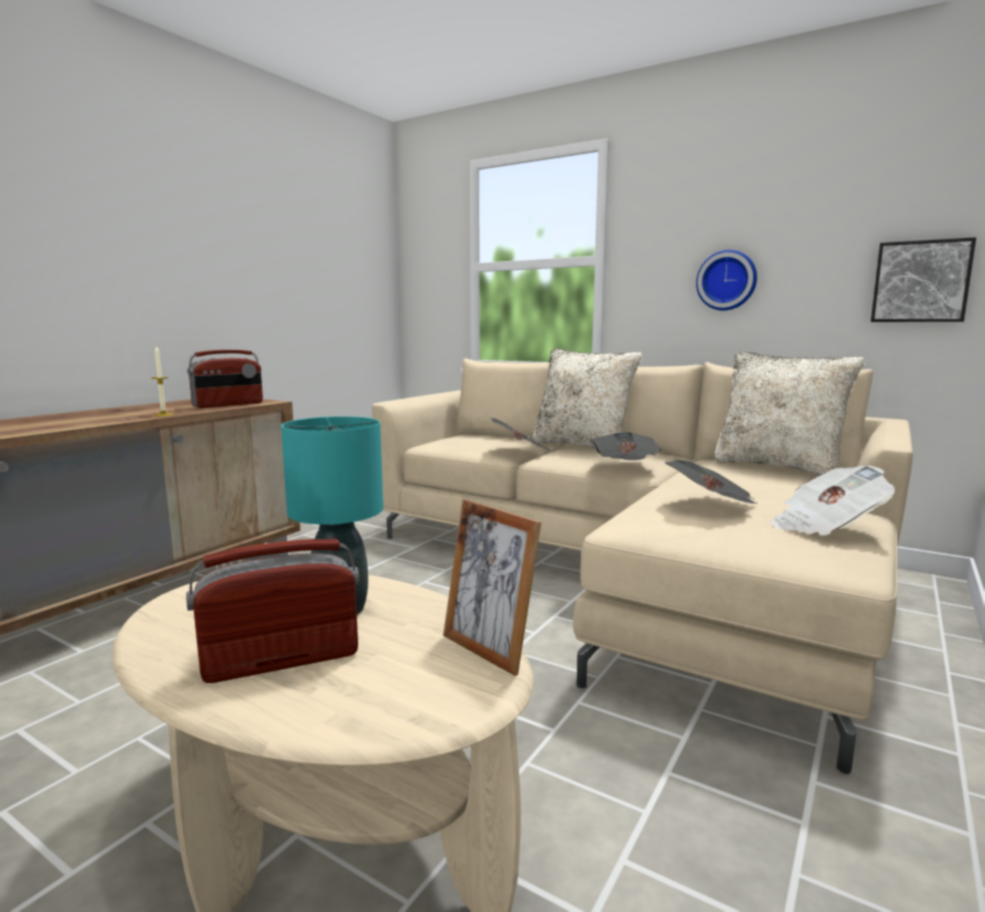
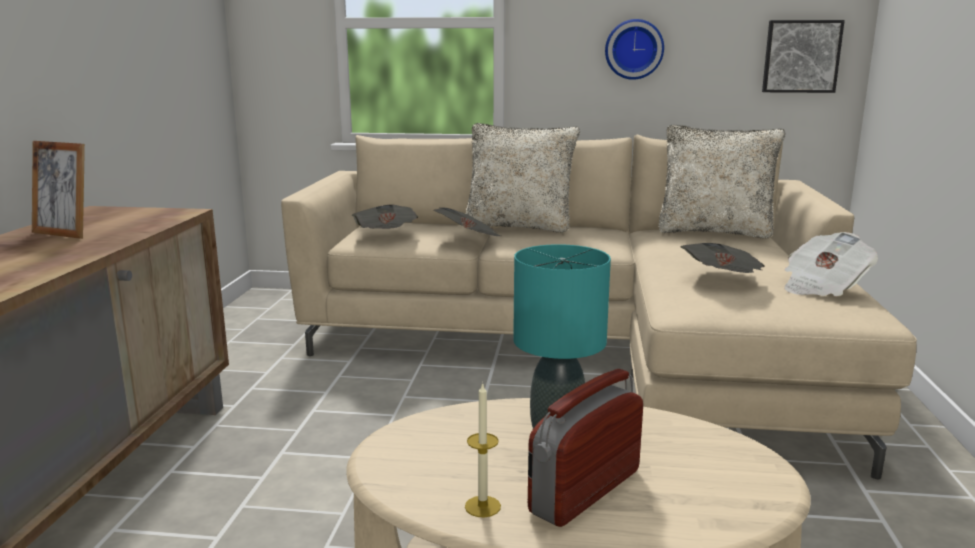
camera: 25 degrees left, 5 degrees up
candle [151,345,174,416] -> candle moved to [465,382,501,517]
radio [187,350,263,408] -> none
picture frame [443,499,541,676] -> picture frame moved to [32,141,85,239]
newspaper [590,432,661,460] -> newspaper moved to [352,205,418,229]

